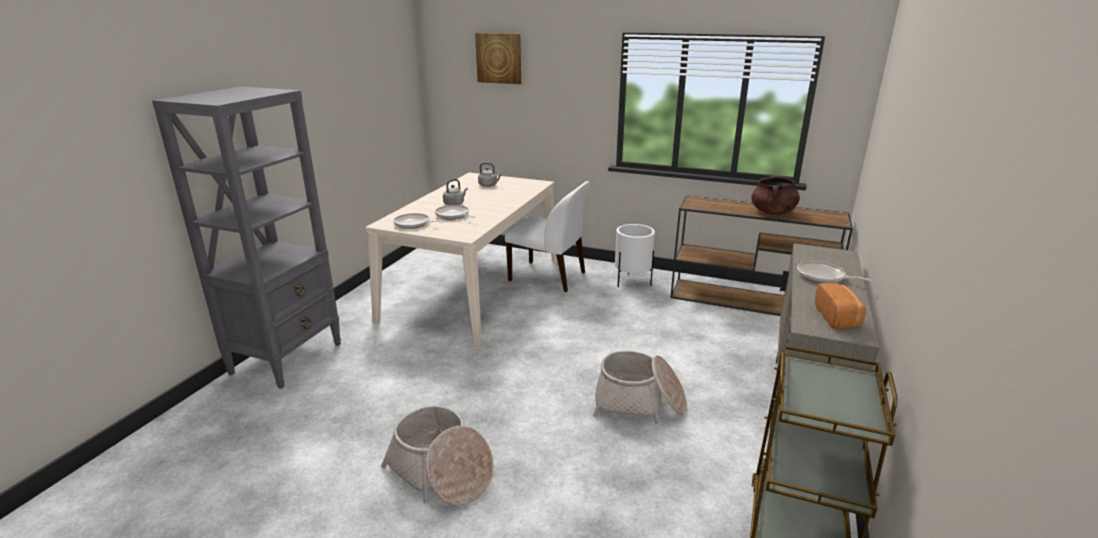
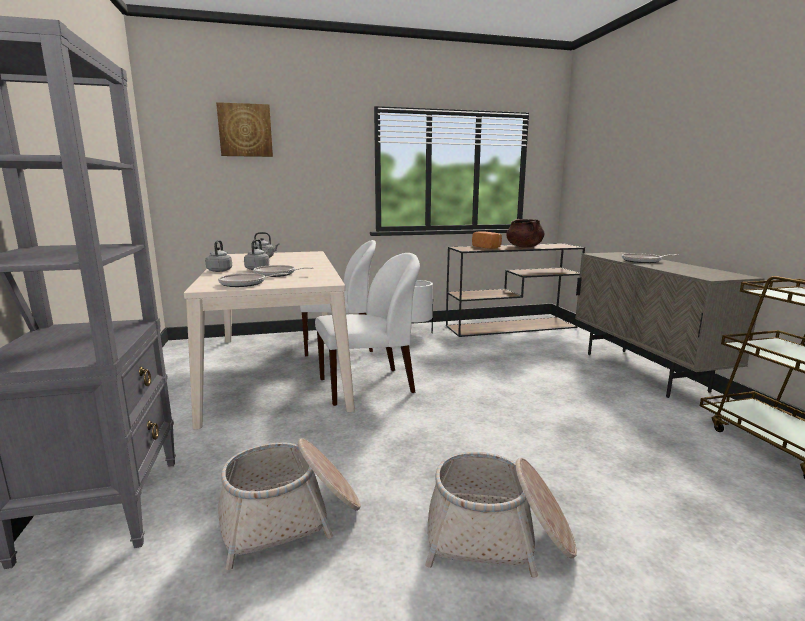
camera: 35 degrees left, 10 degrees down
basket [593,351,687,424] -> basket moved to [218,438,361,570]
bread [815,283,866,329] -> bread moved to [472,231,502,249]
none -> grey kettle [205,240,232,272]
none -> white chair [315,253,420,406]

